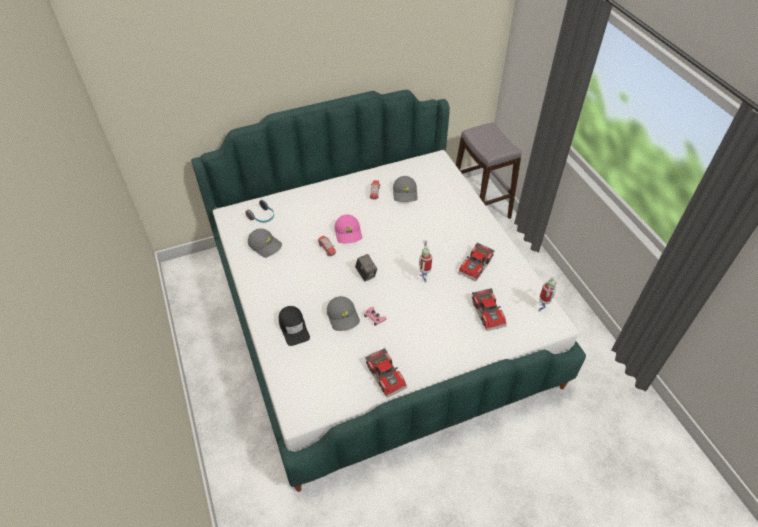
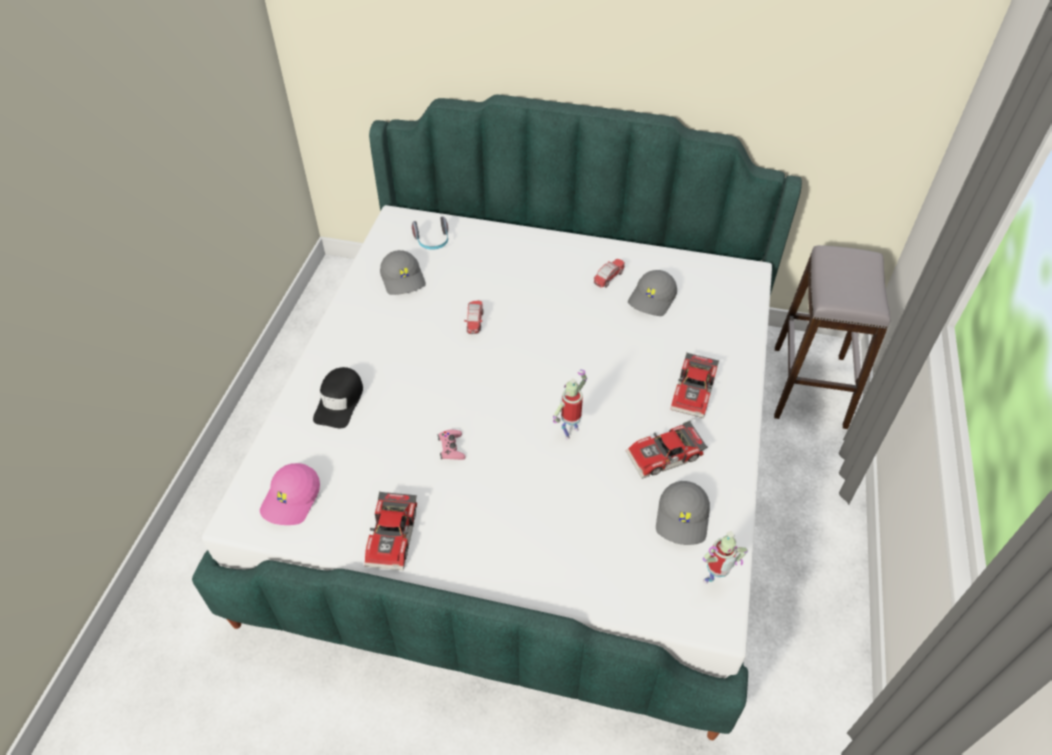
camera: 35 degrees right, 0 degrees up
grey cap [327,296,360,331] -> grey cap moved to [656,481,710,545]
pink cap [335,215,362,243] -> pink cap moved to [260,463,320,525]
camera [355,254,377,281] -> none
toy car [472,288,507,331] -> toy car moved to [670,353,719,418]

